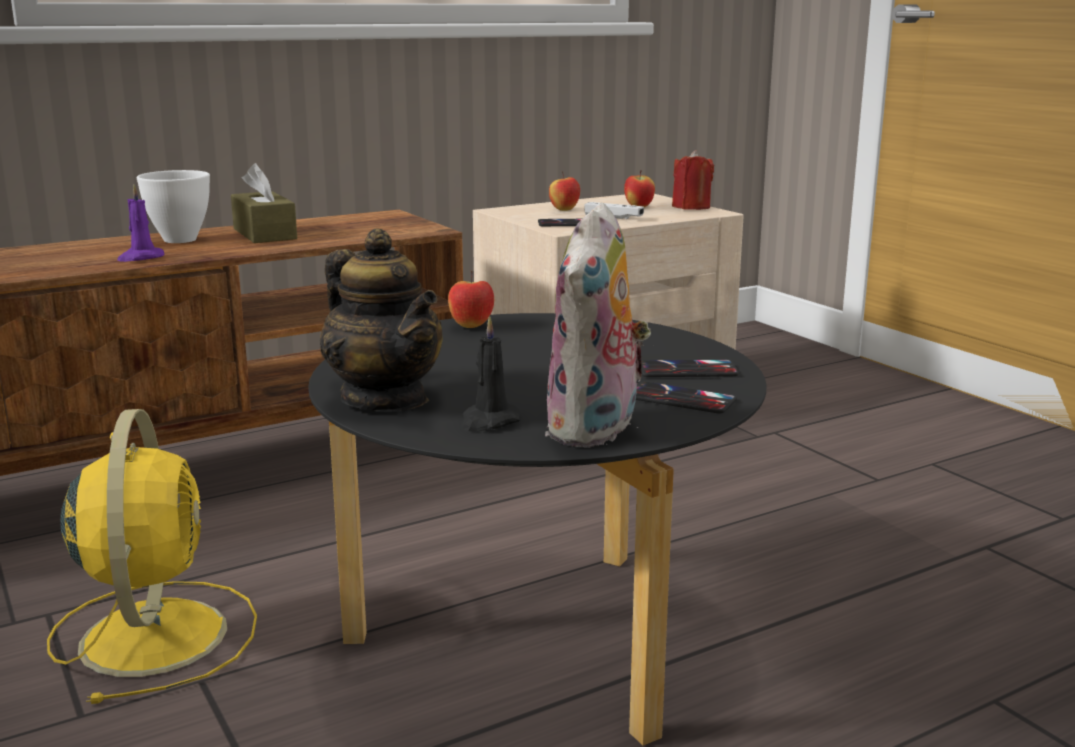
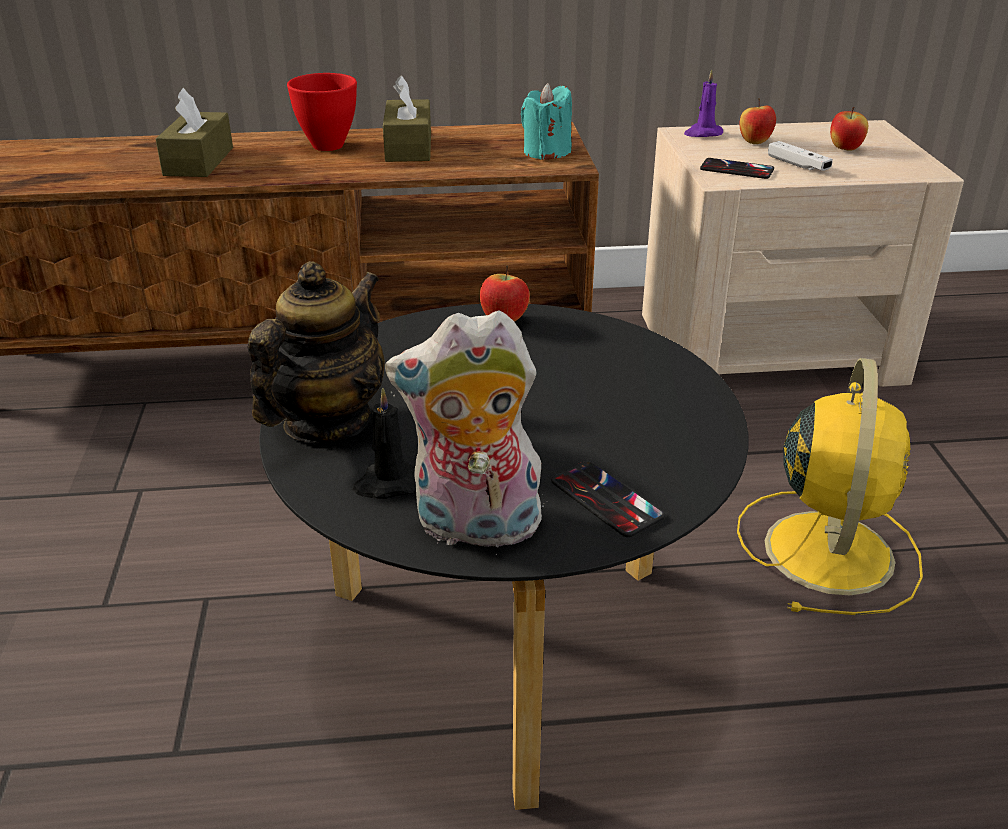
camera: 25 degrees right, 15 degrees up
yellow fan [47,409,257,704] -> yellow fan moved to [737,358,923,615]
purple candle [117,185,164,262] -> purple candle moved to [684,69,723,137]
white bowl [137,170,210,243] -> red bowl [287,73,357,151]
teapot [320,228,443,411] -> teapot turned 135 degrees counterclockwise [248,261,385,443]
plush toy [545,202,651,448] -> plush toy turned 45 degrees clockwise [385,310,545,555]
phone [641,359,739,377] -> none
red candle [672,150,714,210] -> none
none -> brown tissue box [156,88,233,177]
none -> turquoise candle [521,83,572,160]

